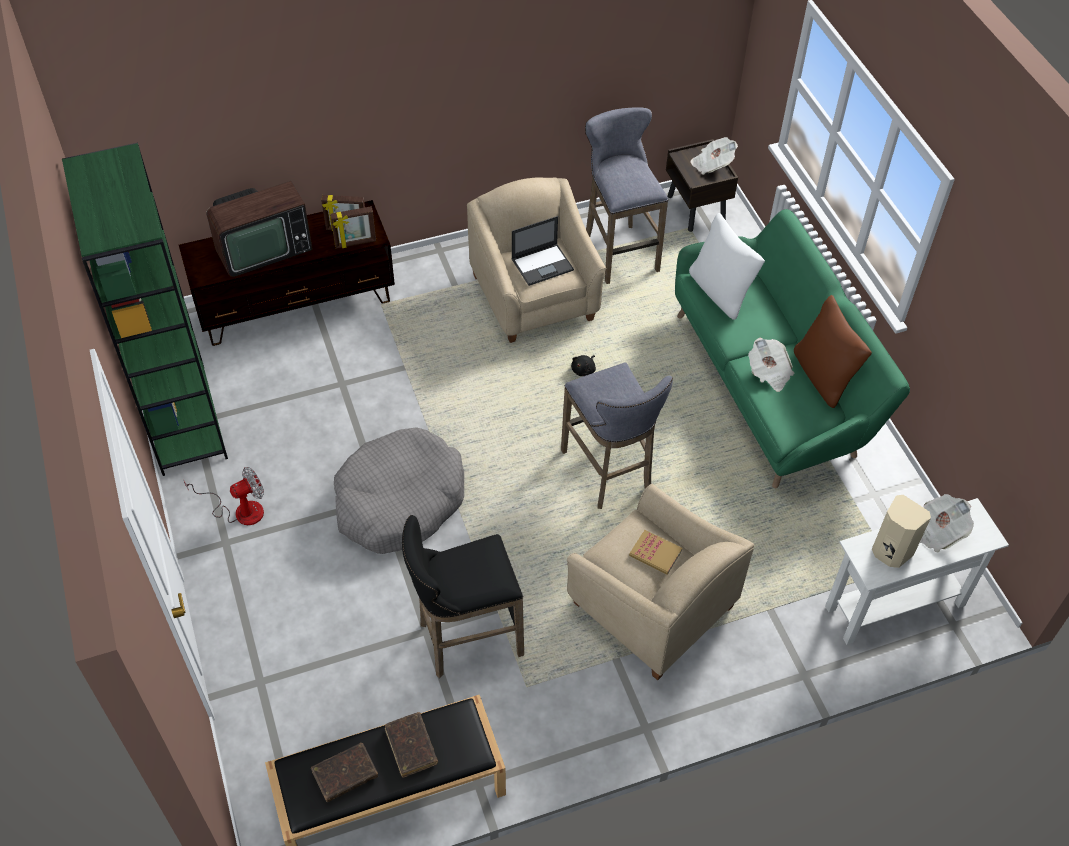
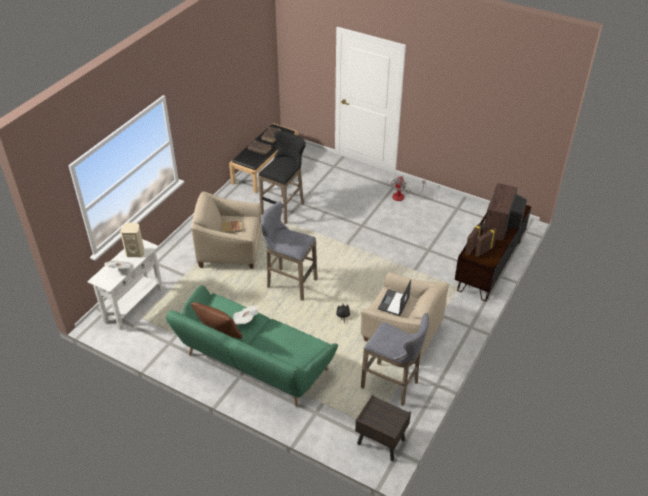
camera: 140 degrees right, 10 degrees down
green bookcase [62,143,228,476] -> none
grey dog bed [334,427,464,554] -> none
white pillow [689,213,765,320] -> none
newspaper [690,137,738,175] -> none

